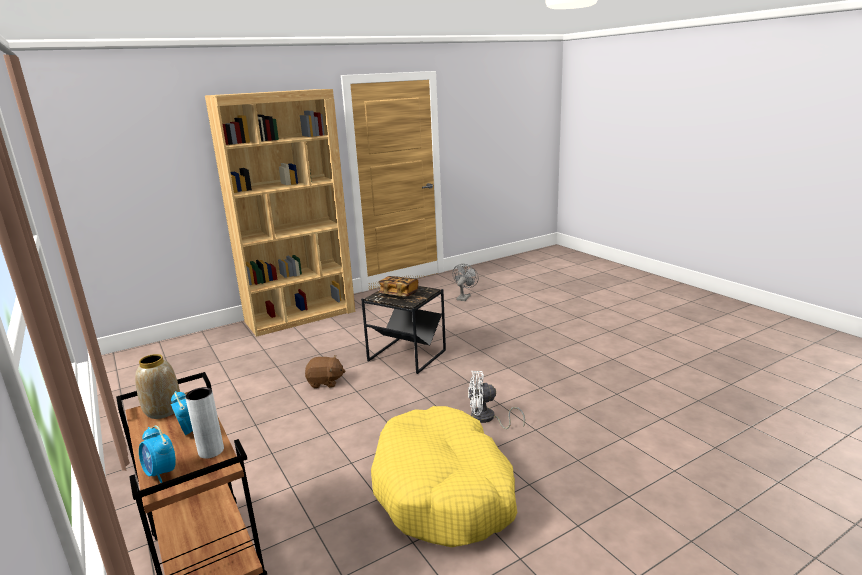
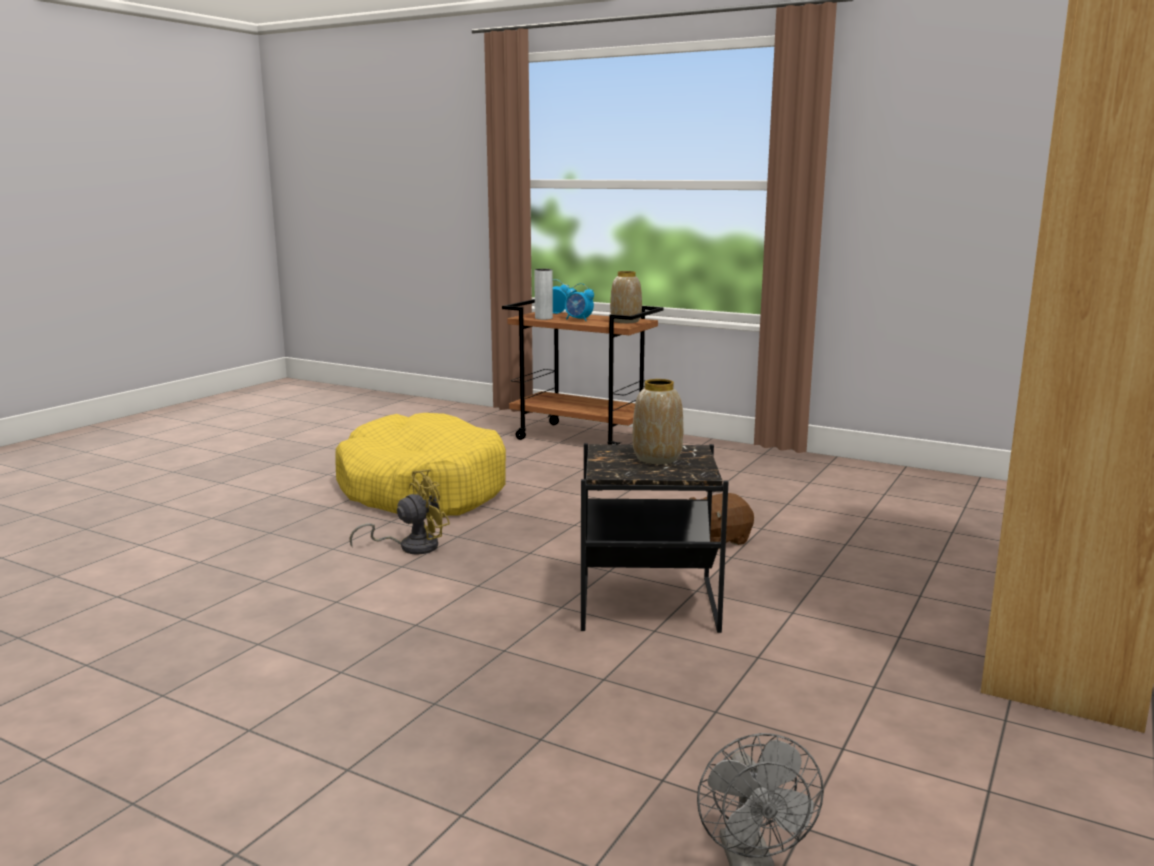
camera: 150 degrees right, 5 degrees down
book [378,276,418,297] -> vase [633,379,683,464]
white fan [468,371,525,429] -> yellow fan [349,469,450,555]

